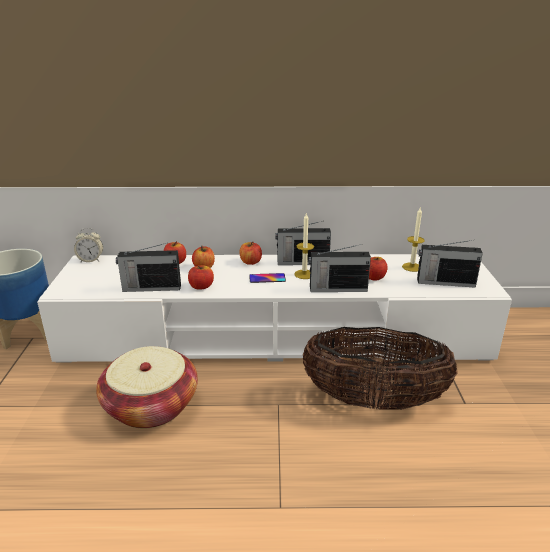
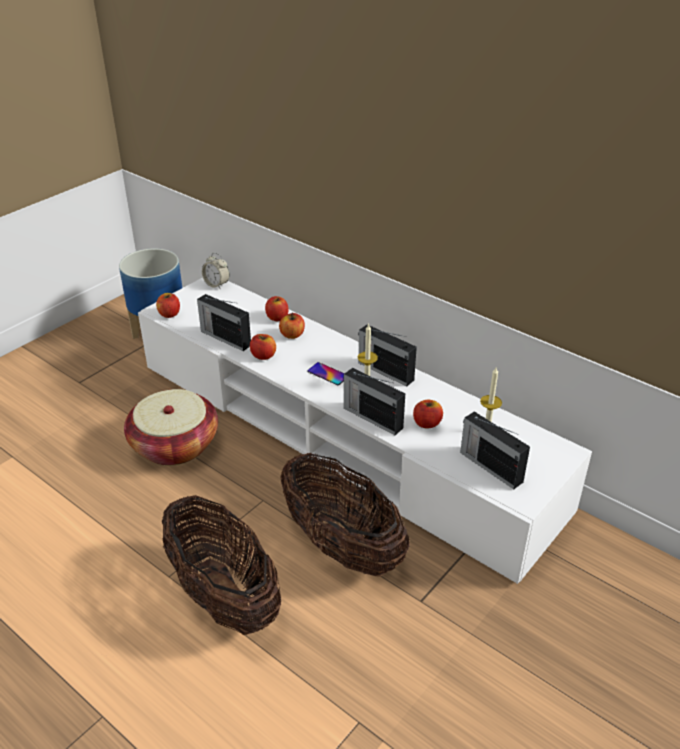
camera: 40 degrees right, 10 degrees up
apple [240,242,262,265] -> apple moved to [156,293,180,318]
none -> basket [162,495,281,635]

